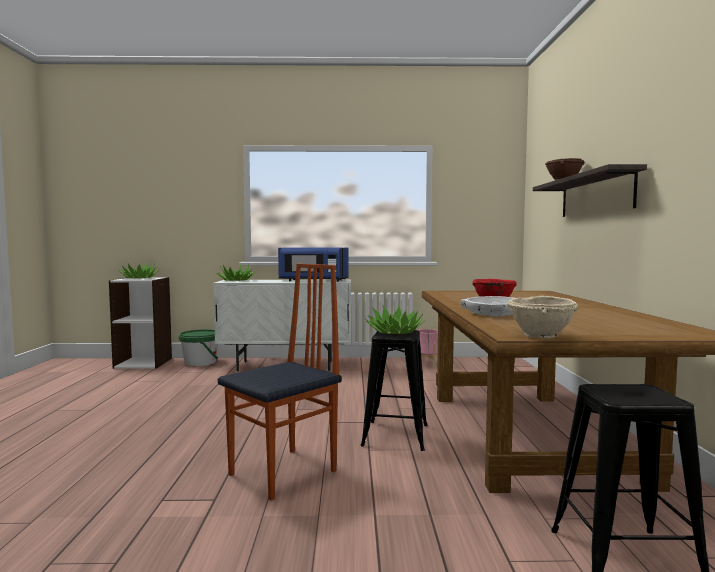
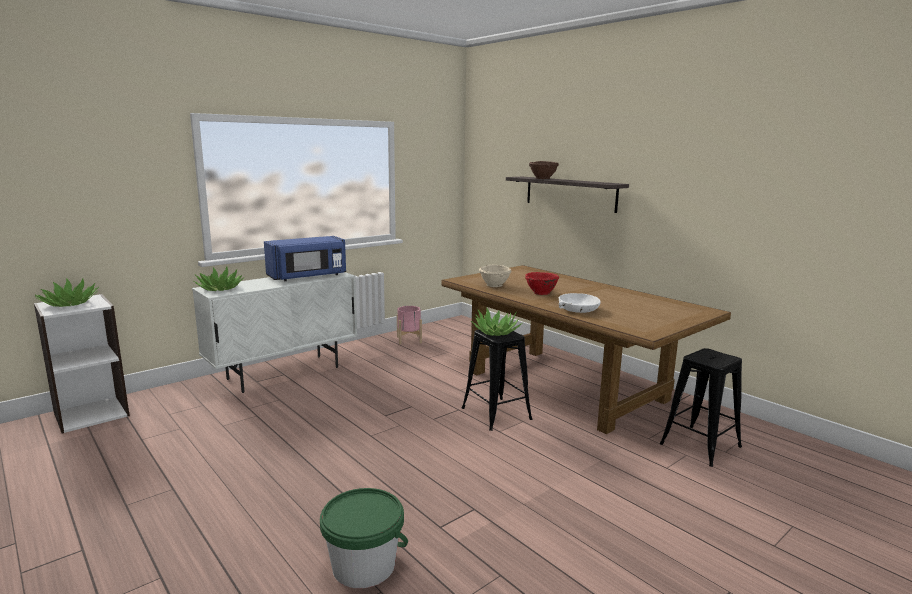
camera: 40 degrees left, 10 degrees up
green bucket [179,329,218,367] -> green bucket moved to [320,488,408,589]
chair [218,263,342,501] -> none
beige bowl [507,296,578,339] -> beige bowl moved to [479,265,511,287]

